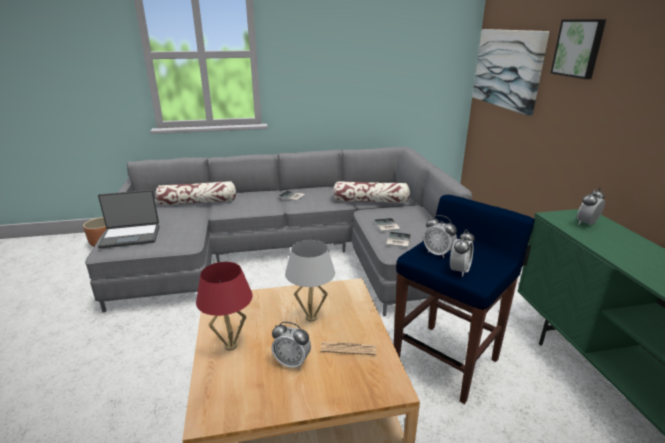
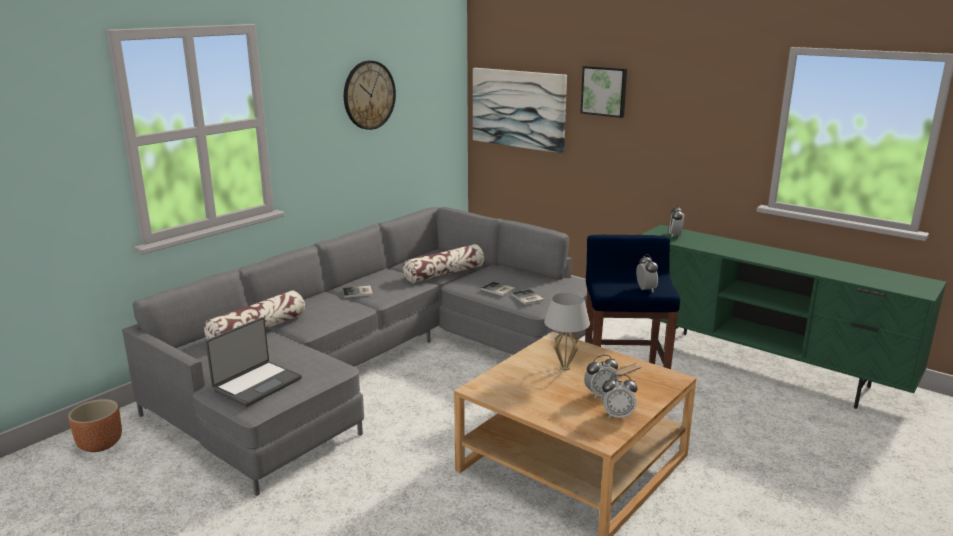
camera: 40 degrees left, 5 degrees down
red table lamp [196,262,253,350] -> none
alarm clock [424,215,457,258] -> alarm clock moved to [601,374,637,419]
none -> wall clock [344,61,396,130]

